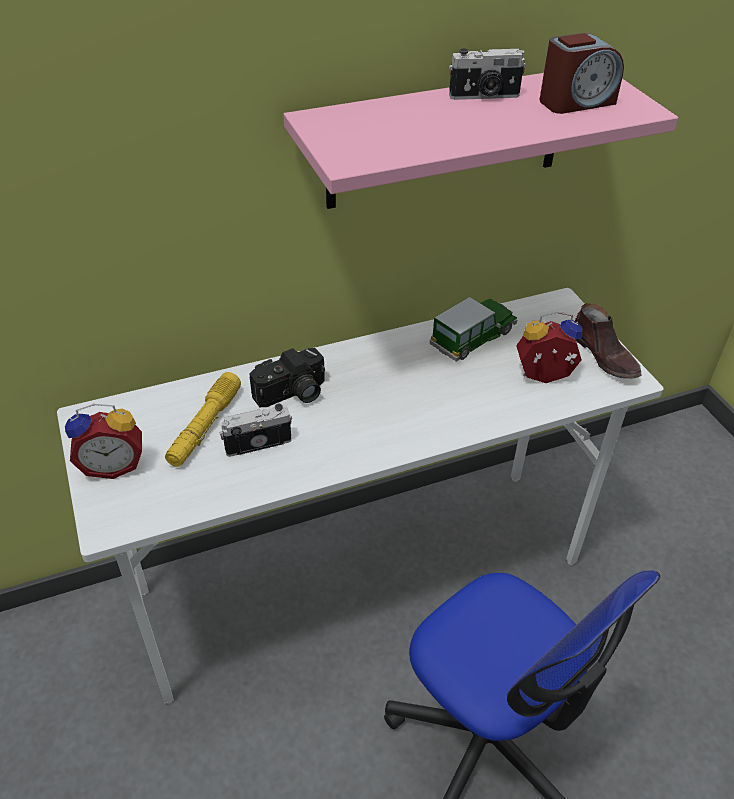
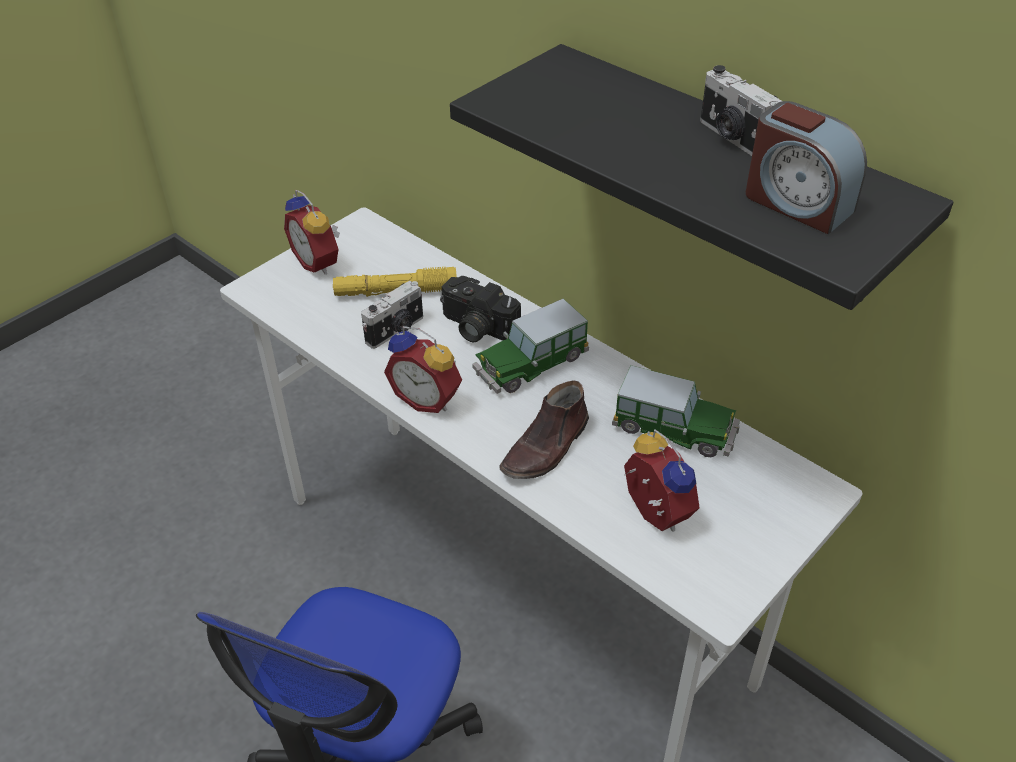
camera: 65 degrees right, 0 degrees up
camera [220,404,292,457] -> camera turned 90 degrees clockwise [361,281,423,349]
pink shelf [283,73,678,209] -> black shelf [450,44,954,310]
brown shoe [575,303,642,379] -> brown shoe moved to [499,380,589,479]
none -> alarm clock [384,326,462,413]
none -> toy car [472,299,589,394]

